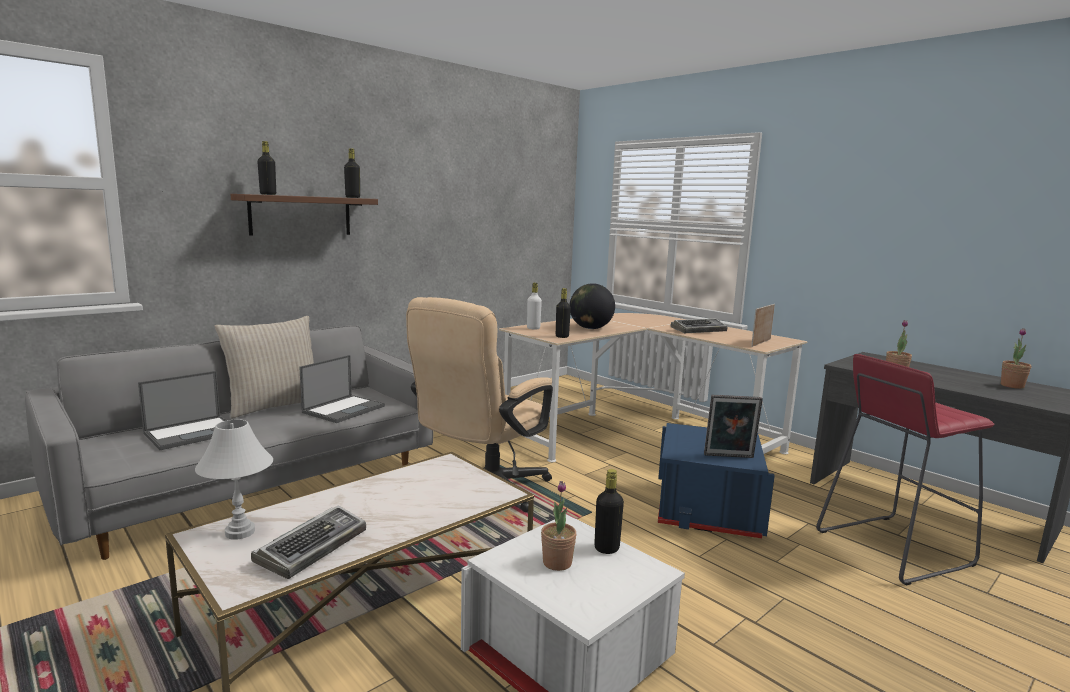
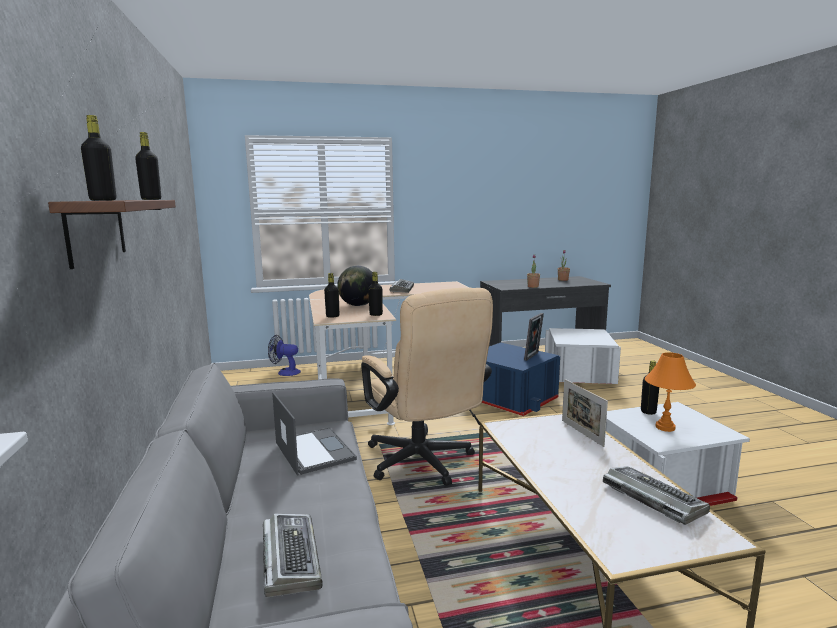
camera: 60 degrees left, 0 degrees up
laptop [138,371,227,450] -> keyboard [263,514,322,597]
white table lamp [195,419,273,540] -> none
beige pillow [214,316,314,418] -> none
white bottle [527,283,542,329] -> black bottle [324,273,339,318]
potted plant [541,481,577,571] -> orange table lamp [645,352,696,432]
picture frame [751,304,775,347] -> picture frame moved to [562,379,608,447]
red stool [816,354,994,586] -> white storage box [545,328,621,384]
none -> fan [268,335,301,376]

